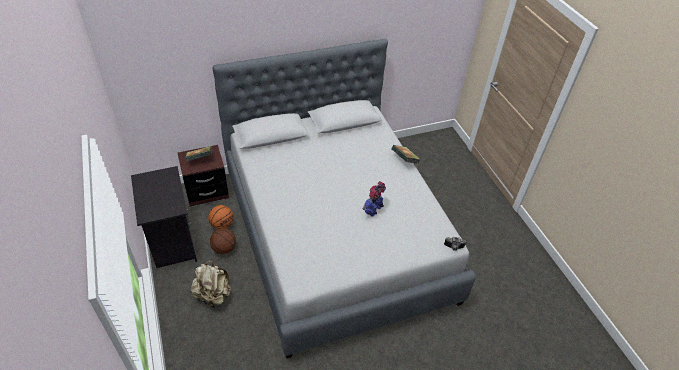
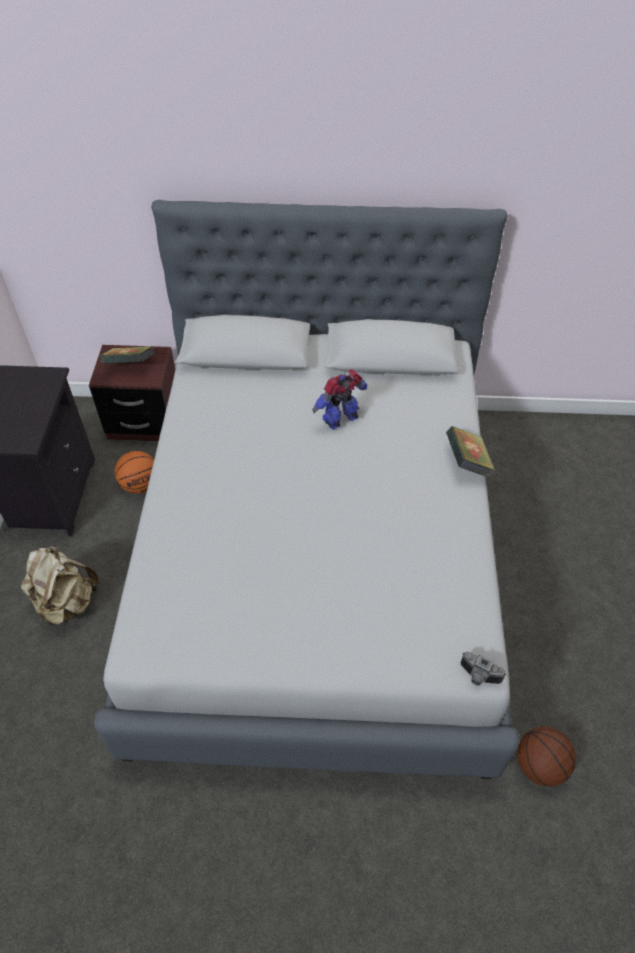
camera: 25 degrees right, 5 degrees up
basketball [210,228,236,254] -> basketball moved to [517,727,576,787]
toy robot [363,181,386,217] -> toy robot moved to [312,369,368,430]

